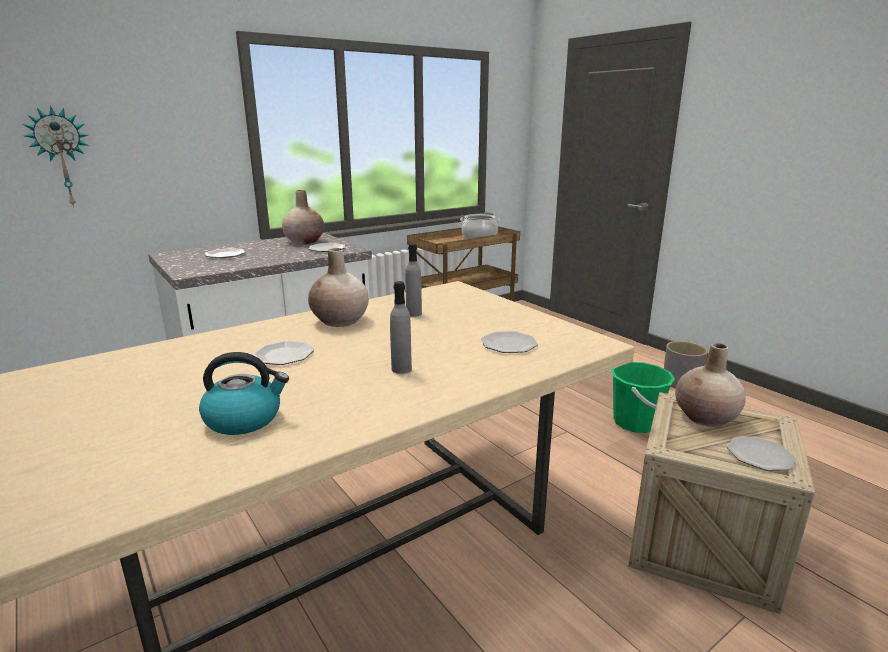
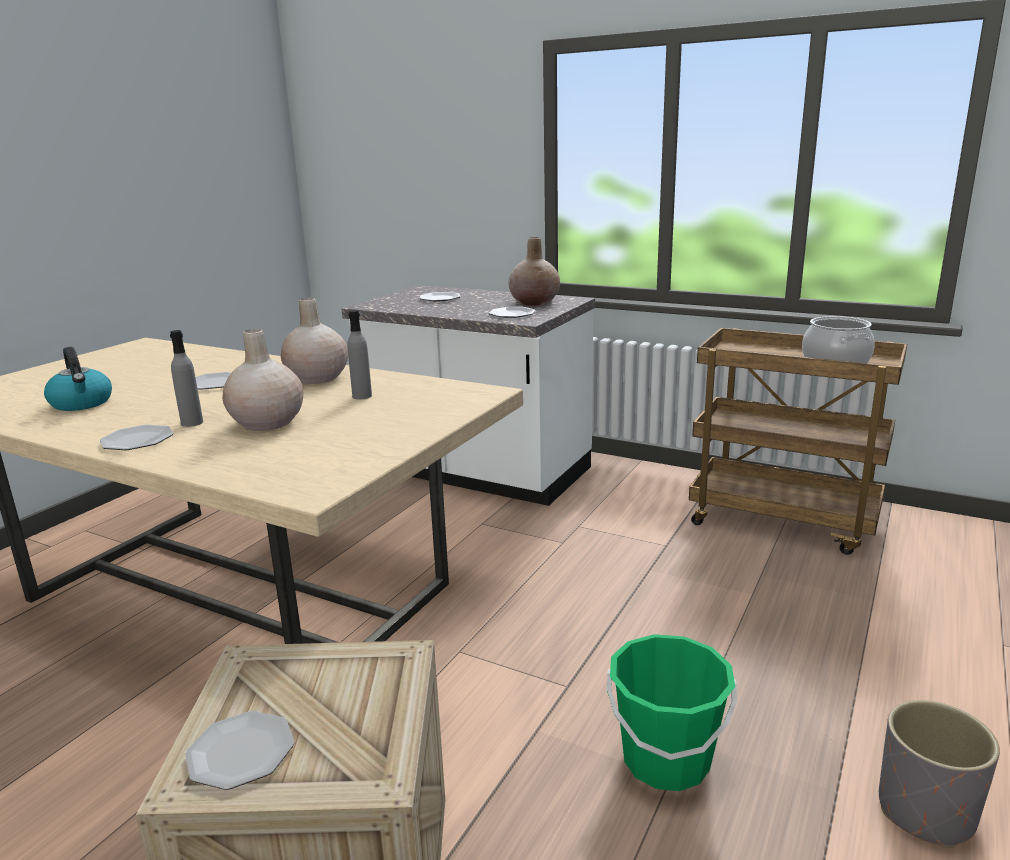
camera: 65 degrees right, 0 degrees up
wall clock [23,106,89,207] -> none
plate [481,331,538,353] -> plate moved to [100,424,173,450]
beige vase [675,343,746,427] -> beige vase moved to [222,329,303,431]

